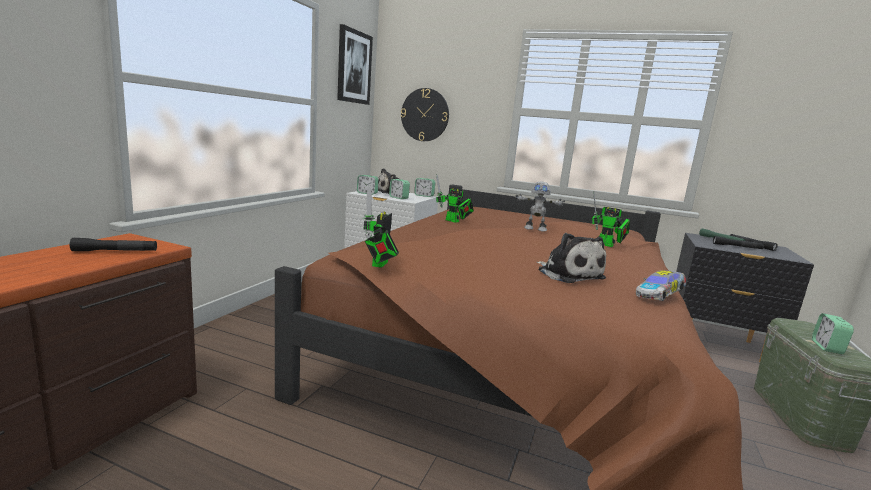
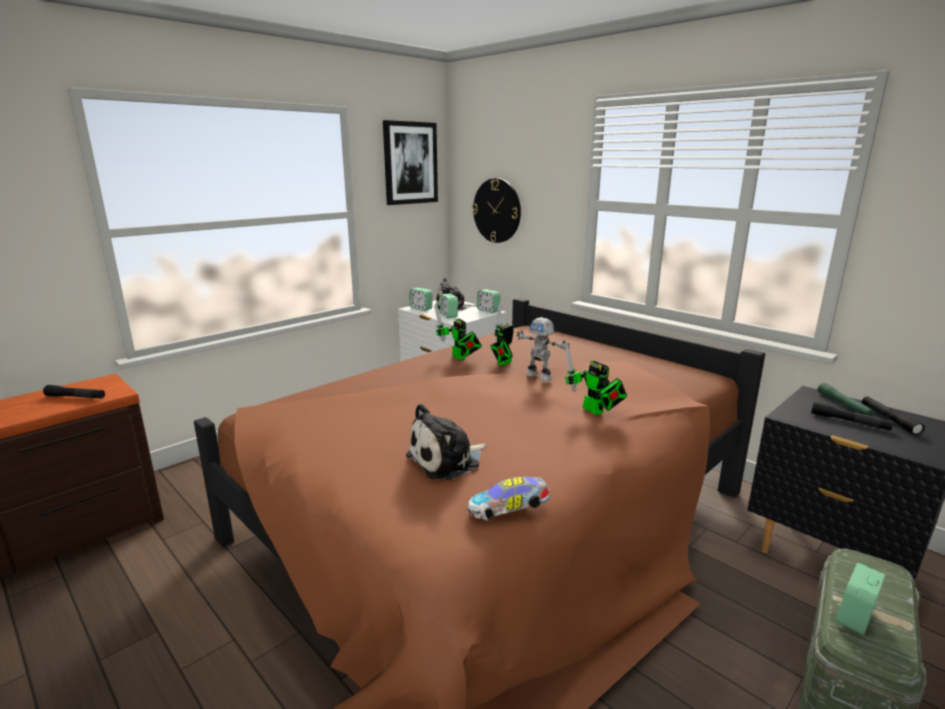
camera: 25 degrees right, 5 degrees up
toy robot [363,187,399,268] -> toy robot moved to [490,304,514,366]
plush toy [537,233,606,283] -> plush toy turned 60 degrees clockwise [406,403,486,480]

